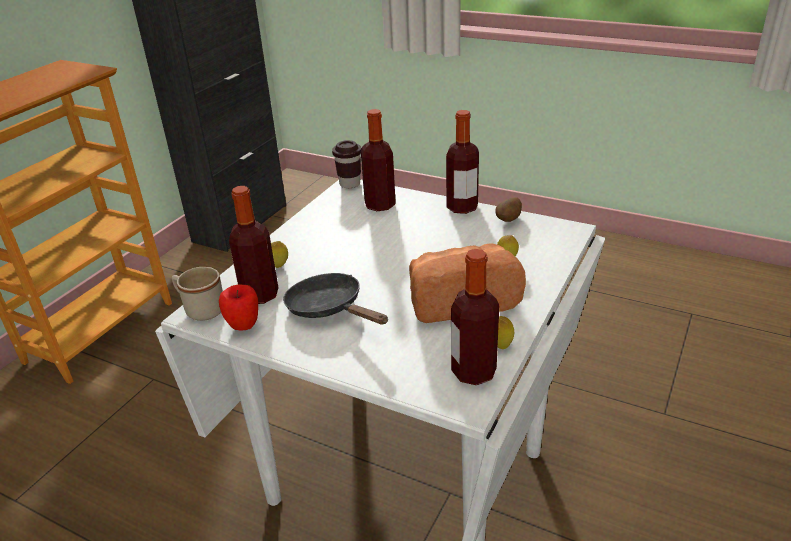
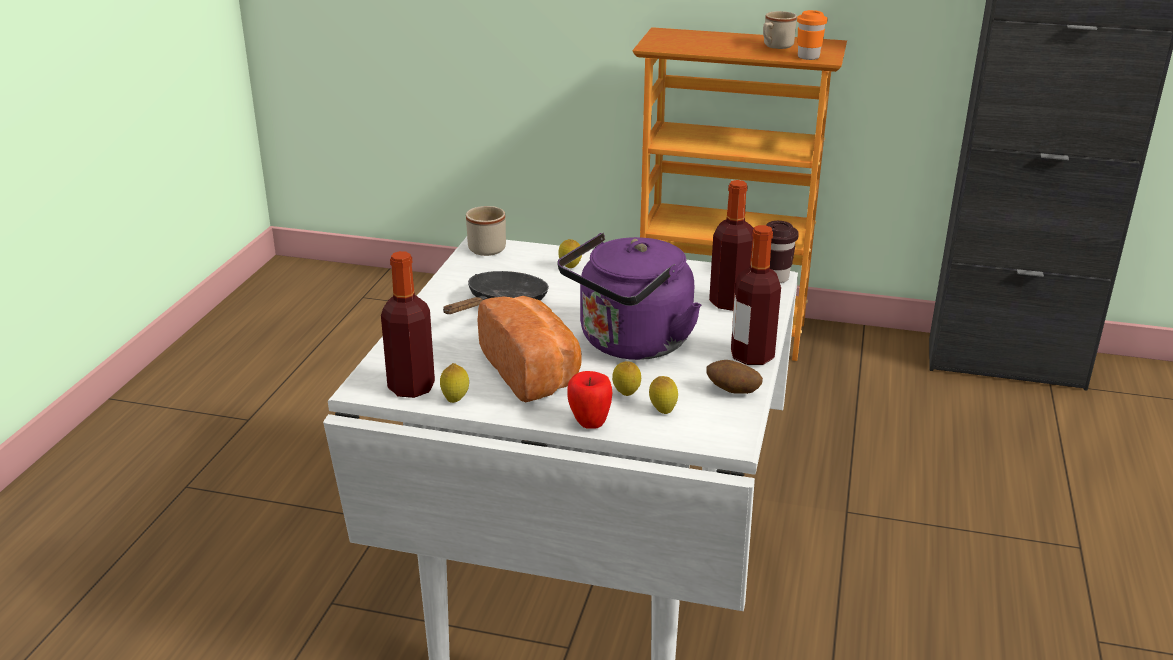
camera: 75 degrees right, 5 degrees down
apple [219,285,258,331] -> apple moved to [567,371,612,429]
bottle [229,186,279,304] -> none
none -> purple kettle [558,232,701,360]
none -> lemon [649,376,678,414]
none -> beige mug [763,11,797,49]
none -> orange cup [797,10,828,60]

